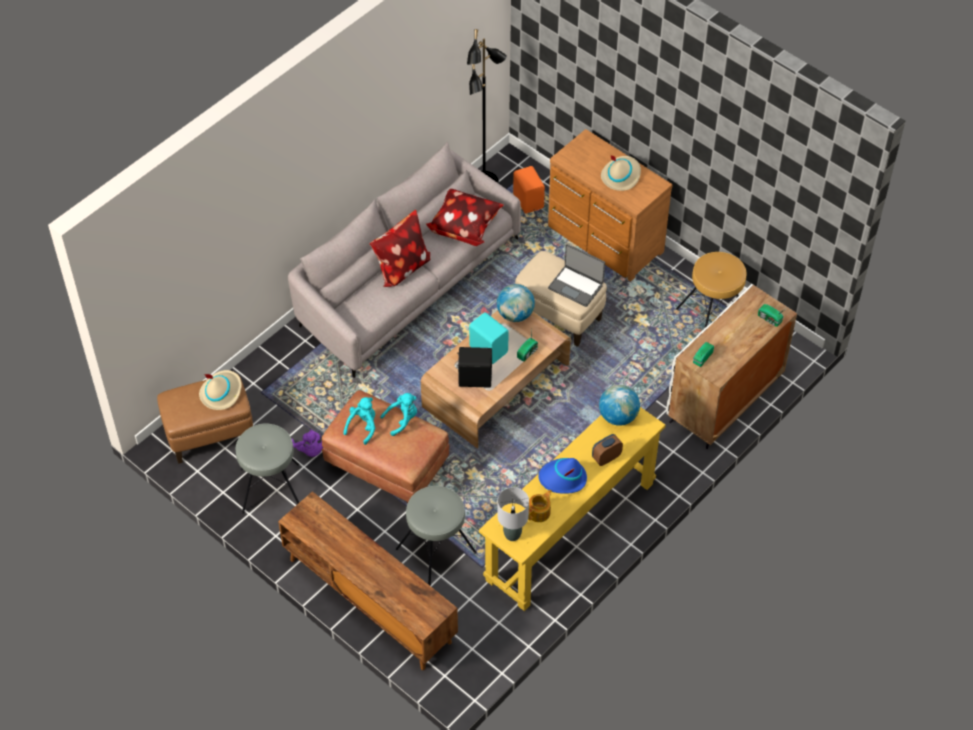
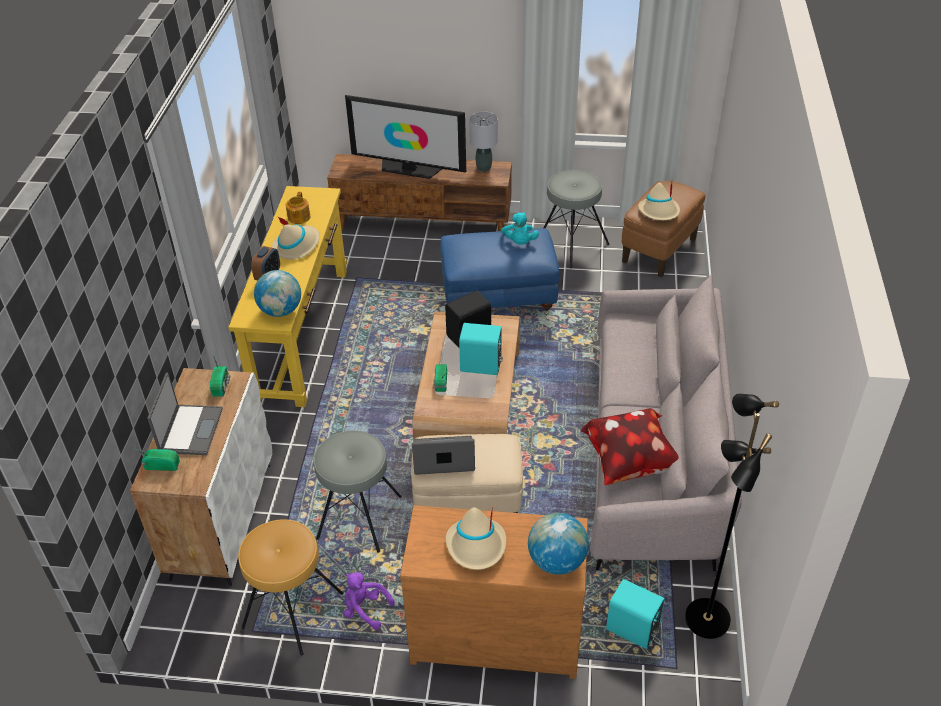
camera: 145 degrees right, 10 degrees down
purple plush toy [292,430,323,457] -> purple plush toy moved to [344,572,395,630]
brown ottoman [322,390,449,503] -> blue ottoman [440,228,559,315]
pillow [370,210,430,287] -> none
turquoise plush toy [380,393,417,436] -> none
grey stool [396,486,477,586] -> grey stool moved to [314,431,402,553]
globe [497,284,535,322] -> globe moved to [528,513,589,575]
grey table lamp [497,487,529,541] -> grey table lamp moved to [470,112,497,172]
orange speaker [513,166,545,213] -> turquoise speaker [606,579,665,649]
blue hat [538,458,587,494] -> beige hat [272,216,320,260]
none -> laptop [148,373,223,455]
none -> television [345,95,466,179]

